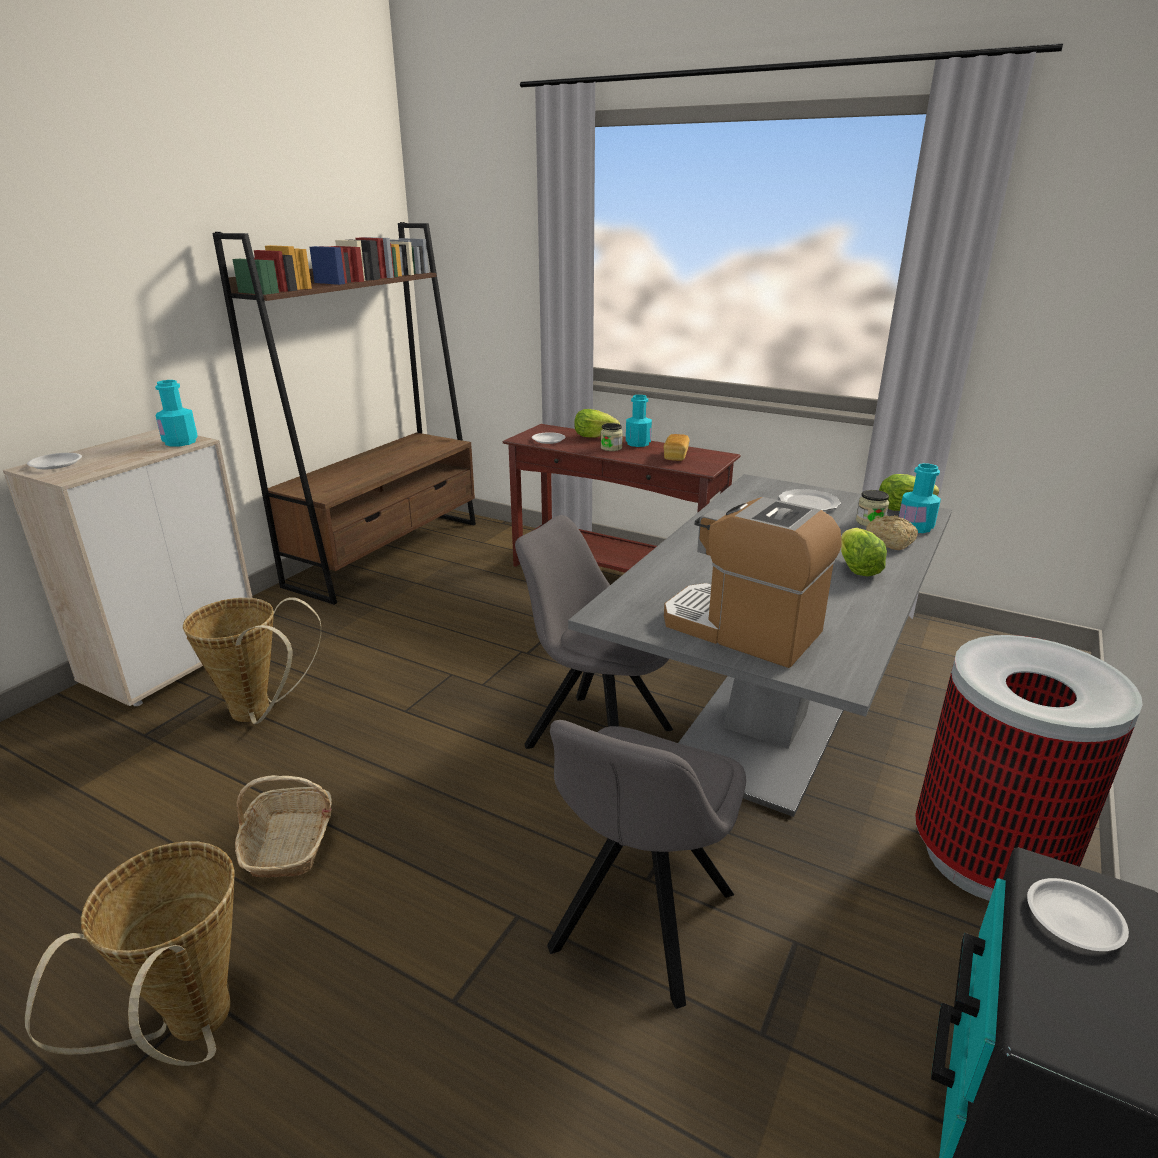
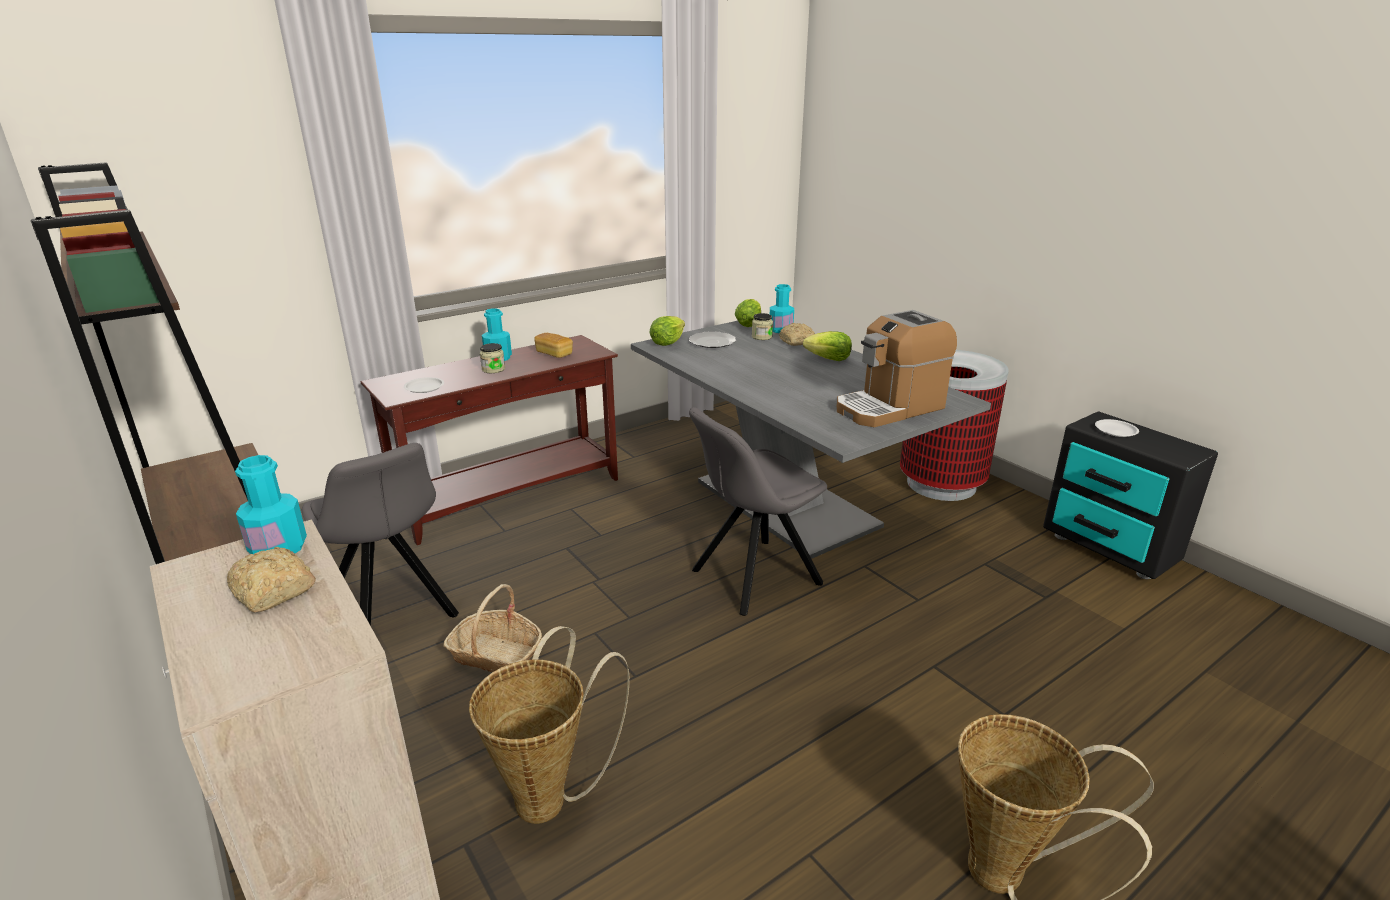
camera: 65 degrees left, 0 degrees up
white plate [27,453,82,469] -> none
basket [235,775,332,878] -> basket moved to [443,584,542,672]
grey chair [547,720,746,1009] -> grey chair moved to [302,443,459,626]
lettuce [574,409,620,438] -> lettuce moved to [649,316,685,346]
none -> bread [227,547,316,612]

